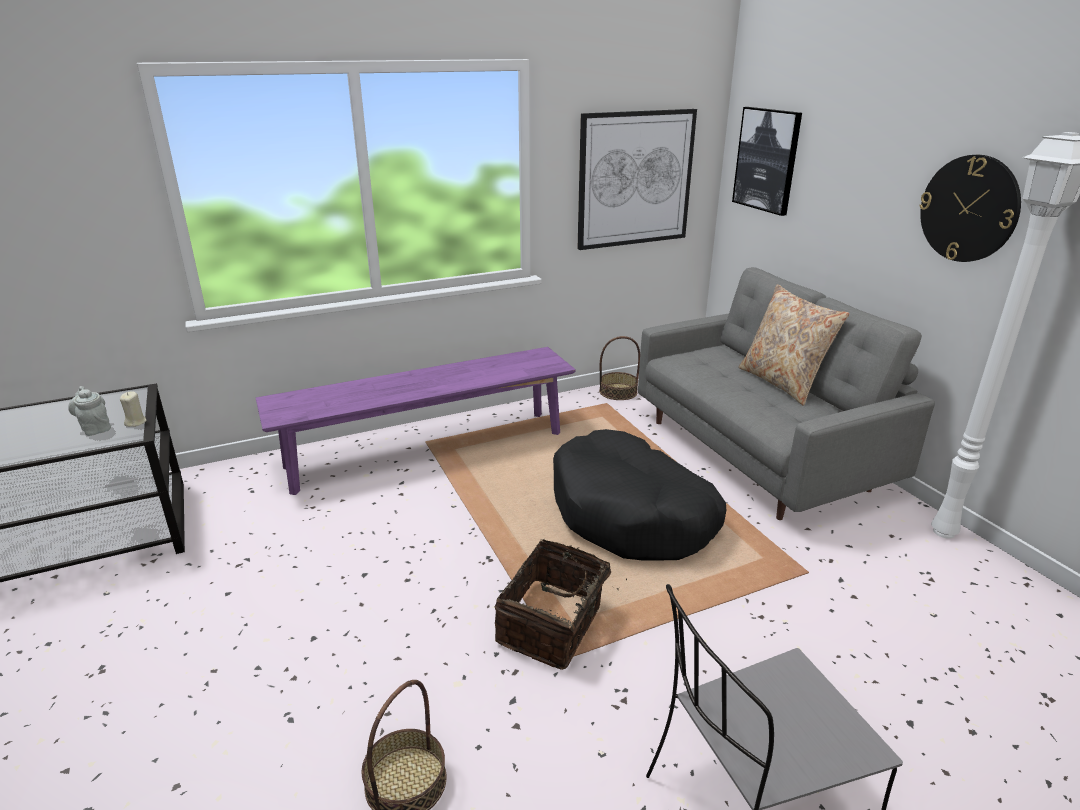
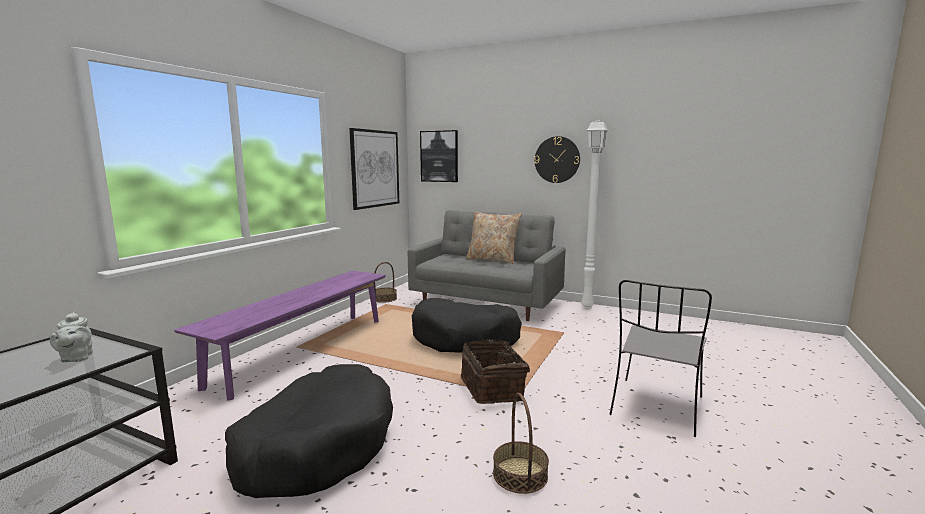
camera: 40 degrees left, 15 degrees down
grey teapot [68,386,111,436] -> grey teapot turned 120 degrees counterclockwise [50,312,93,362]
beige candle [120,391,147,427] -> none
none -> black dog bed [225,364,393,498]

